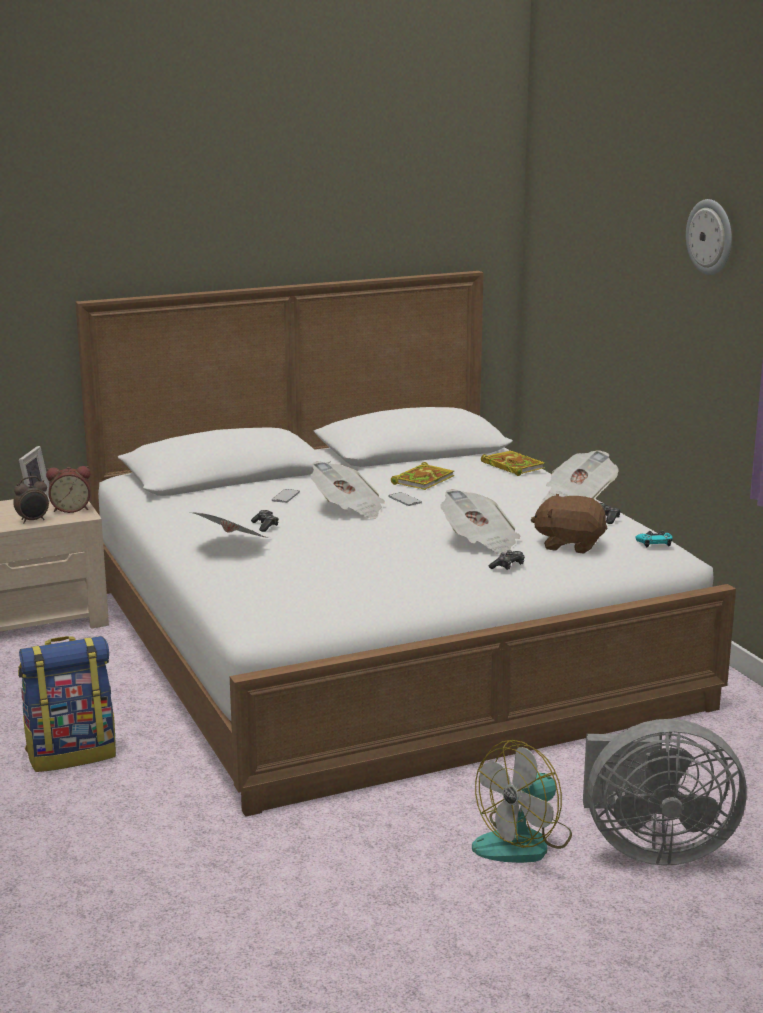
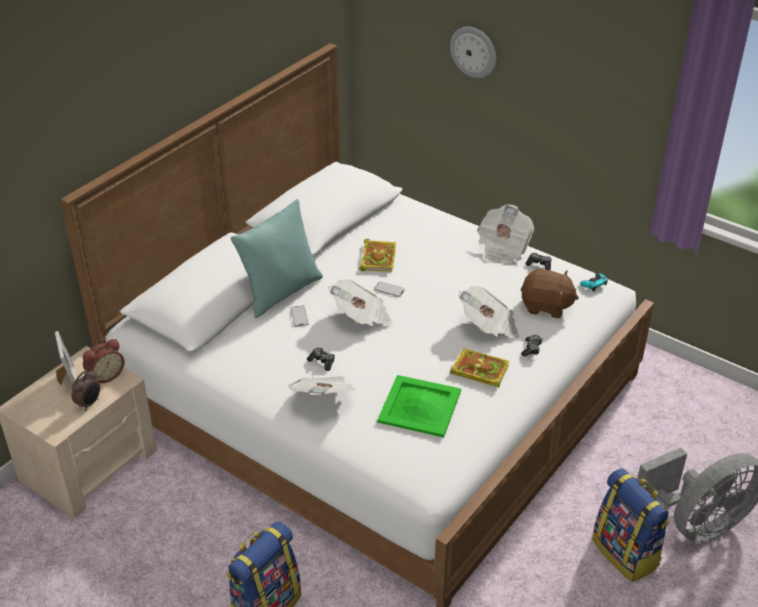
camera: 30 degrees left, 20 degrees up
fan [472,740,572,863] -> backpack [592,468,670,582]
book [481,450,545,476] -> book moved to [450,348,509,388]
brown plush toy [531,494,607,554] -> brown plush toy turned 150 degrees counterclockwise [521,269,579,318]
wall clock [686,199,732,275] -> wall clock moved to [450,27,496,78]
none -> turquoise pillow [231,199,323,318]
none -> green tray [377,375,461,437]

